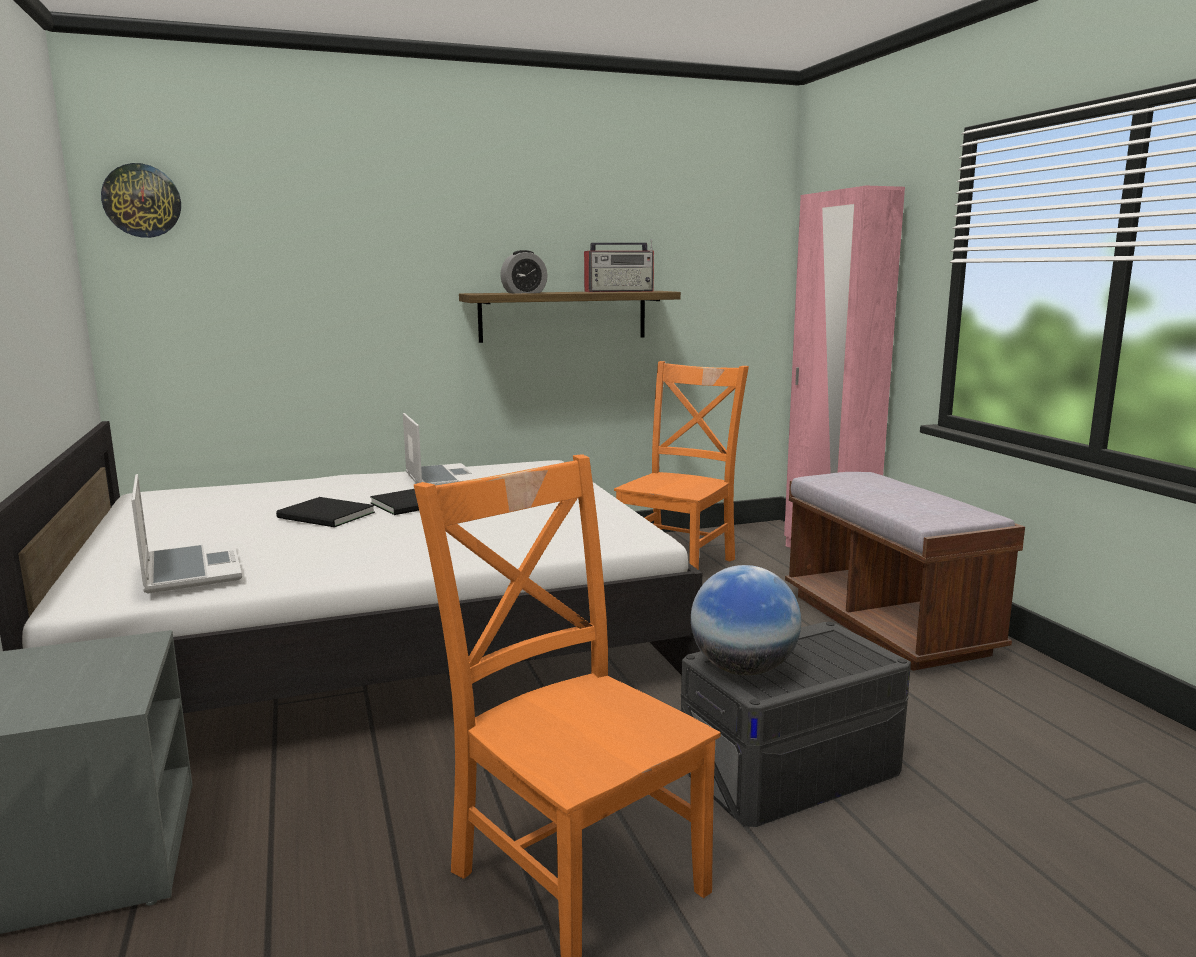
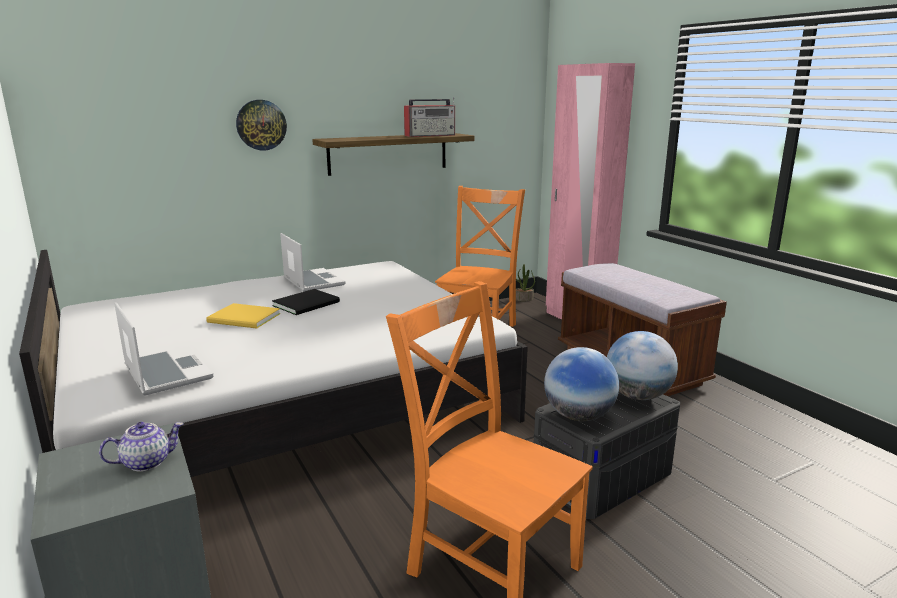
camera: 10 degrees left, 5 degrees up
wall clock [101,163,181,238] -> wall clock moved to [236,100,287,151]
black book [276,497,375,527] -> yellow book [206,303,281,329]
alarm clock [500,250,548,294] -> none
none -> teapot [99,422,184,472]
none -> potted plant [516,264,535,301]
none -> globe [607,331,678,400]

